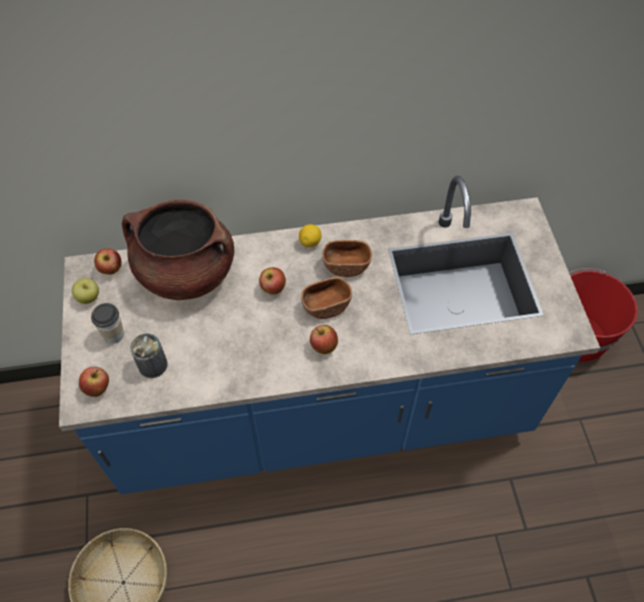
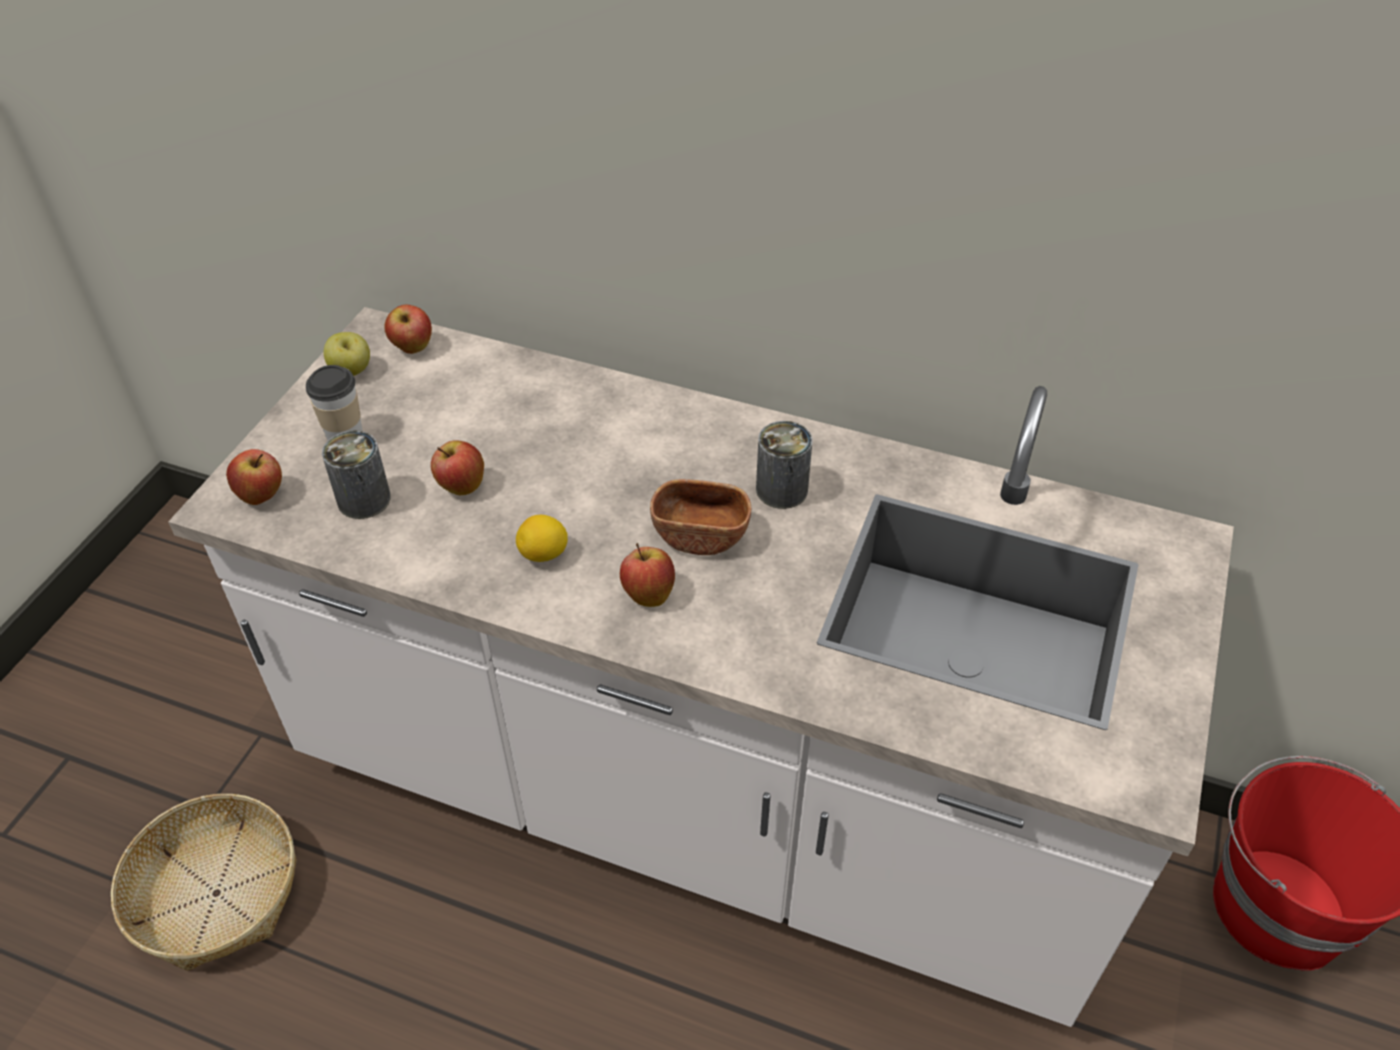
camera: 30 degrees right, 10 degrees down
blue counter [59,176,600,494] -> white counter [168,307,1234,1027]
brown cooking pot [122,200,234,300] -> none
apple [259,267,286,295] -> apple moved to [431,440,484,495]
lemon [299,224,322,247] -> lemon moved to [516,515,568,562]
brown bowl [322,240,372,277] -> can [756,421,813,509]

